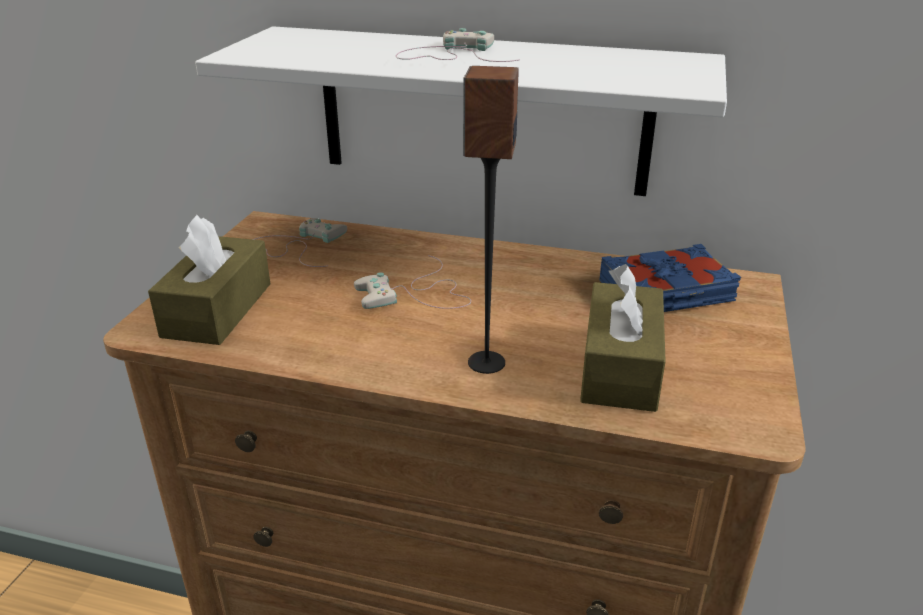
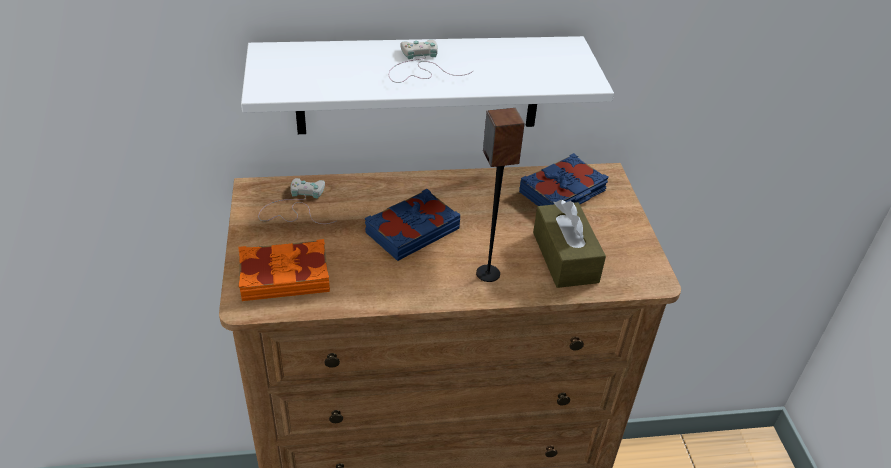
camera: 25 degrees left, 10 degrees up
brown tissue box [148,215,271,345] -> orange book [238,239,330,301]
white game controller [354,255,471,309] -> blue book [365,189,461,261]

